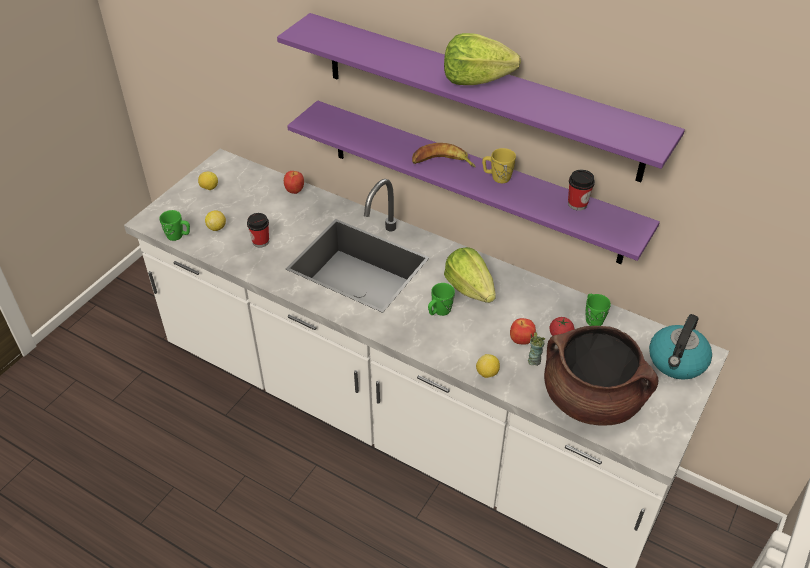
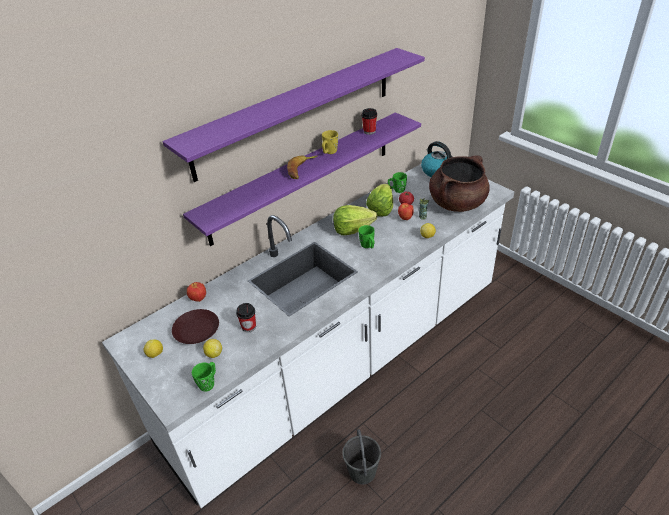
camera: 70 degrees left, 5 degrees down
lettuce [444,33,521,85] -> lettuce moved to [366,184,393,217]
none -> brown plate [172,309,219,344]
none -> grey bucket [342,429,381,484]

